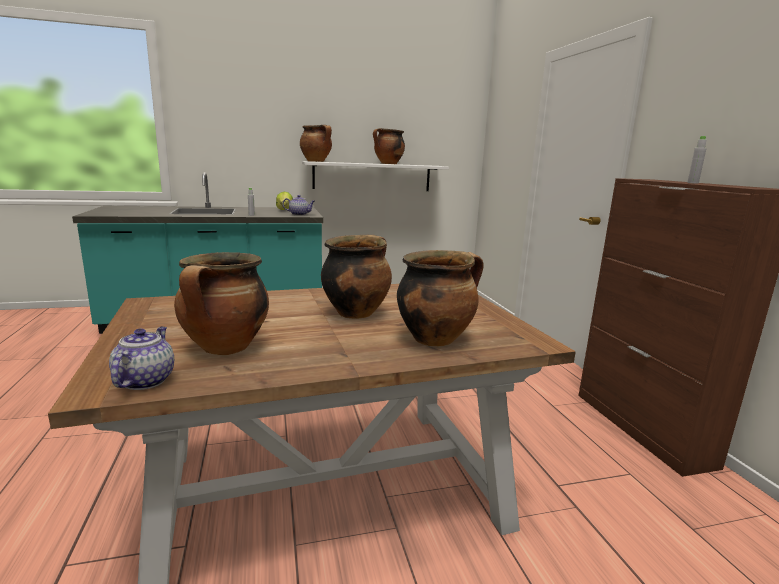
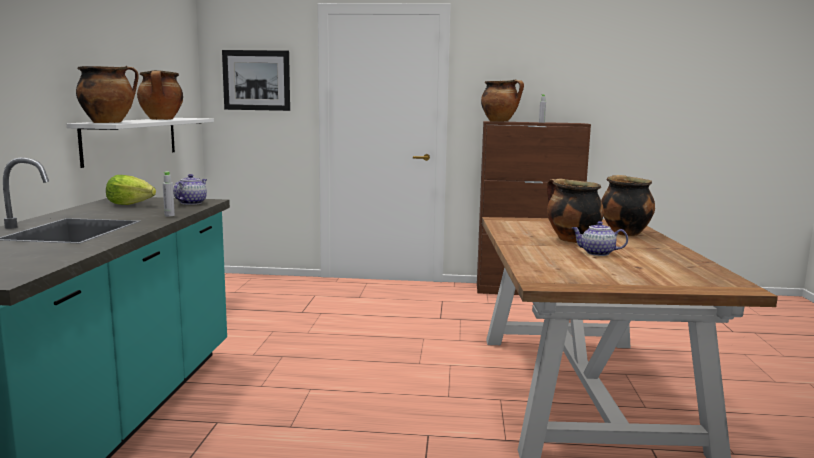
camera: 70 degrees left, 5 degrees down
teapot [109,327,174,390] -> teapot moved to [572,221,628,256]
cooking pot [174,252,269,355] -> cooking pot moved to [481,80,524,122]
none -> picture [222,50,290,111]

